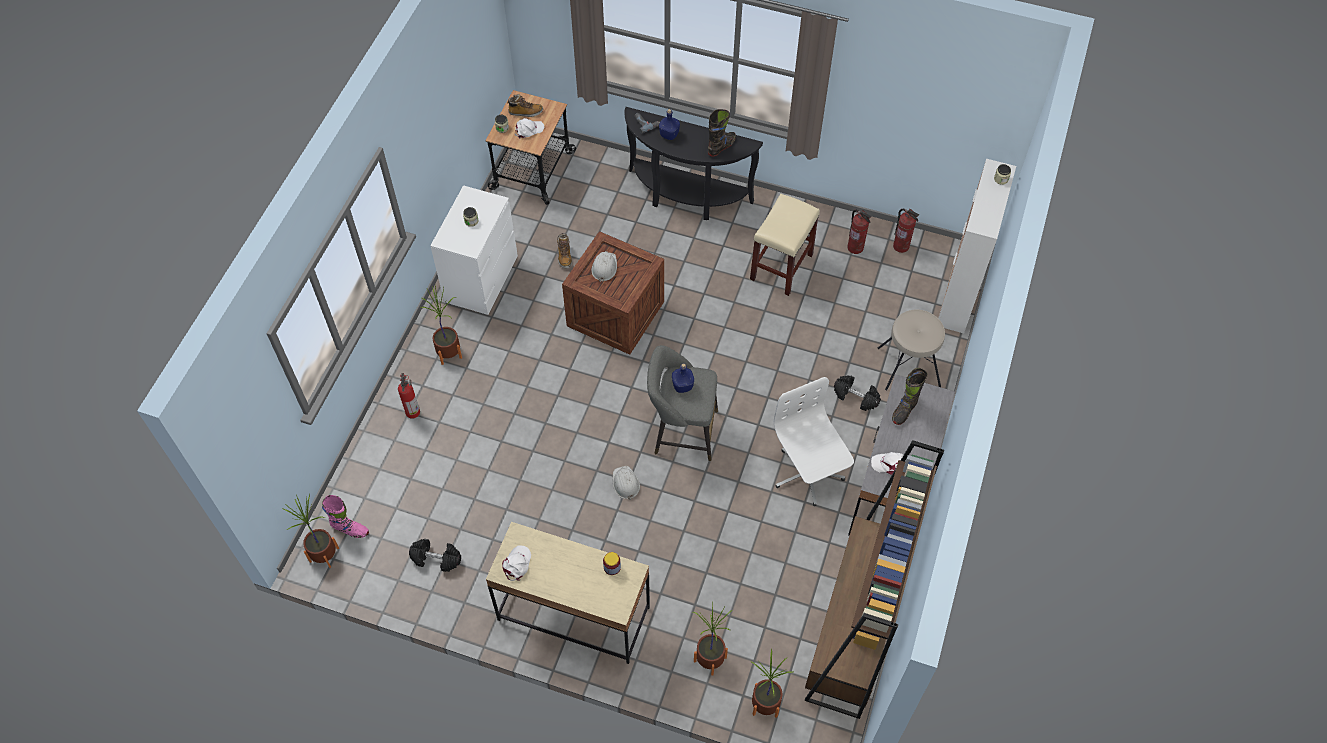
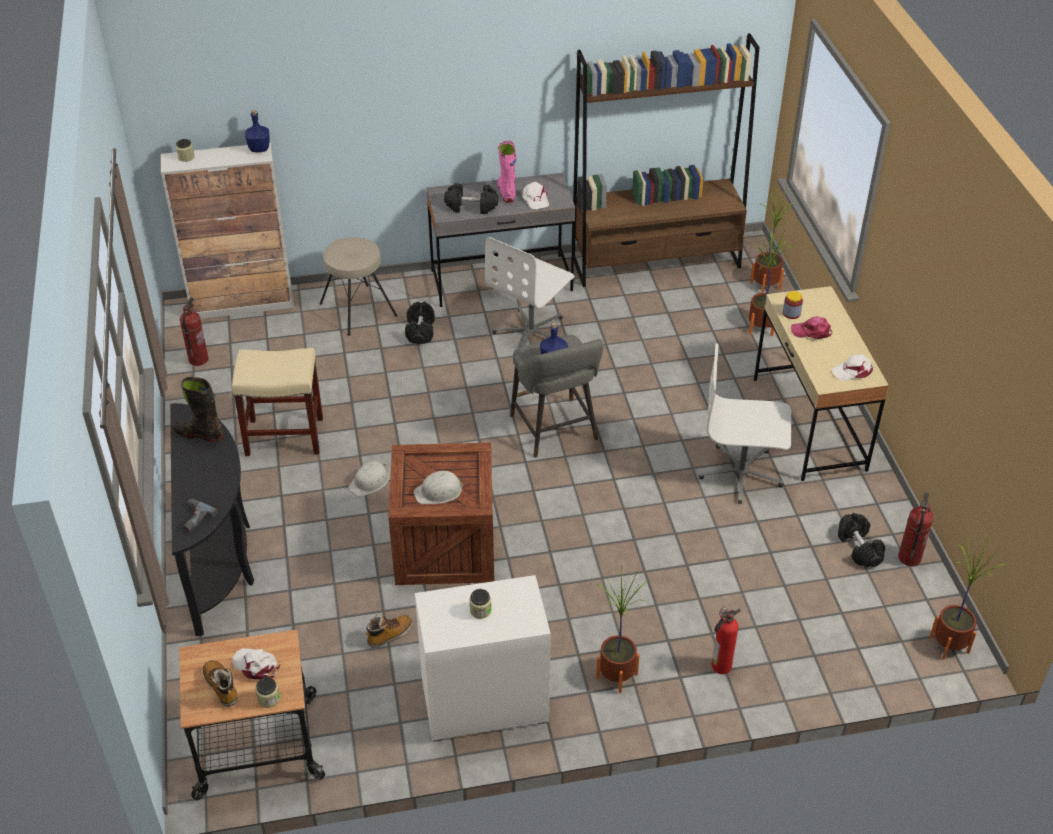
camera: 120 degrees left, 15 degrees down
pink boot [322,495,369,538] -> pink boot moved to [497,141,516,203]
white hard hat [613,466,640,500] -> white hard hat moved to [348,462,389,497]
blue bottle [659,109,680,140] -> blue bottle moved to [245,110,270,152]
fire extinguisher [847,210,871,254] -> fire extinguisher moved to [898,492,934,566]
black boot [892,368,928,425] -> black dumbbell [444,183,498,214]
none -> white office chair [699,343,791,504]
none -> pink cap [791,316,832,339]

